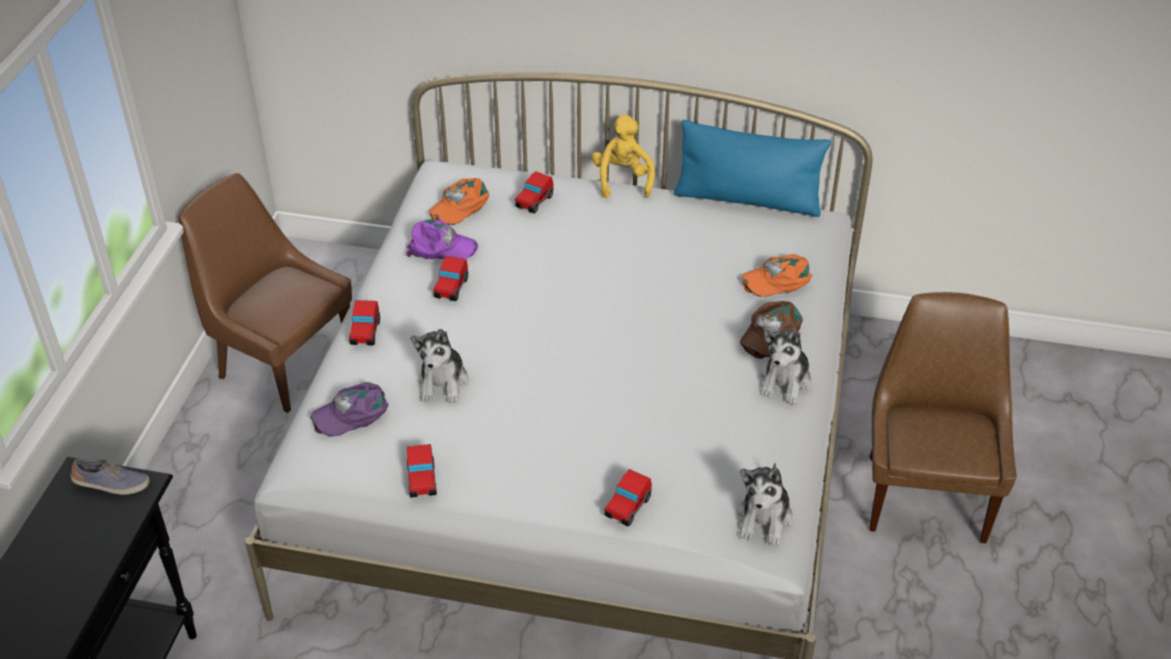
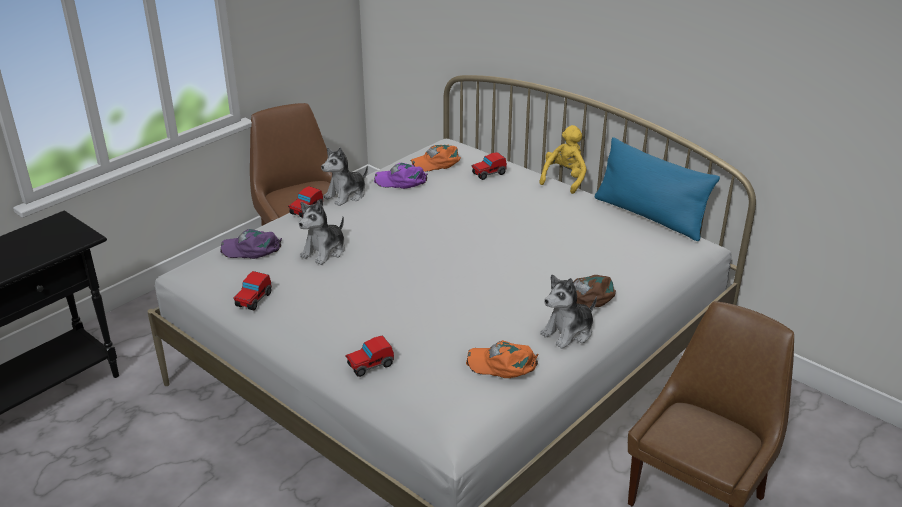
camera: 30 degrees right, 10 degrees down
shoe [71,459,149,495] -> none
purple cap [406,219,478,259] -> purple cap turned 150 degrees clockwise [374,163,428,189]
toy car [433,256,468,301] -> none
plush toy [737,463,793,546] -> plush toy moved to [321,147,368,206]
orange cap [741,254,812,297] -> orange cap moved to [466,340,538,378]

